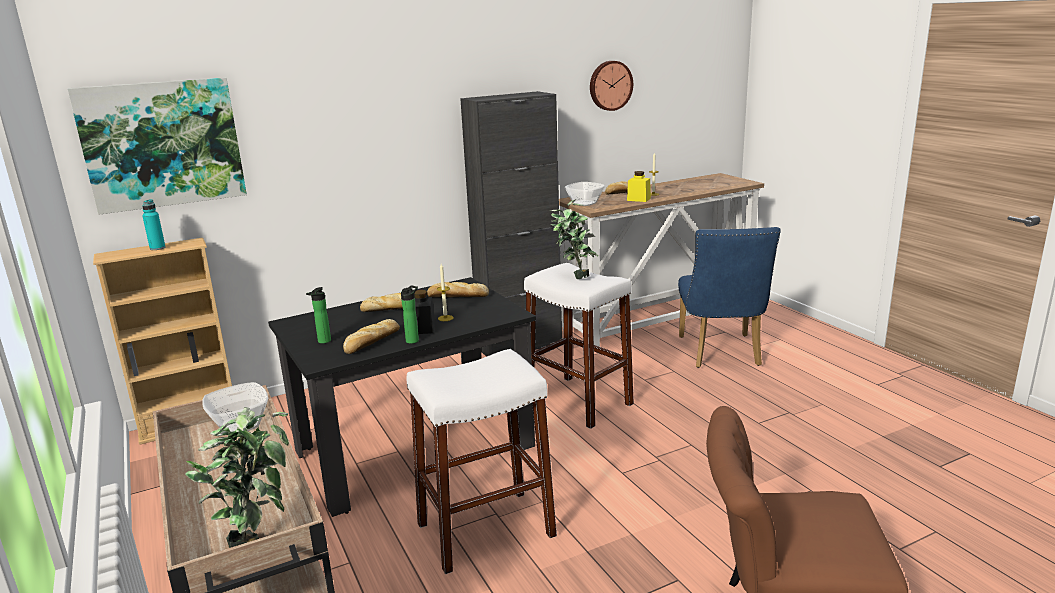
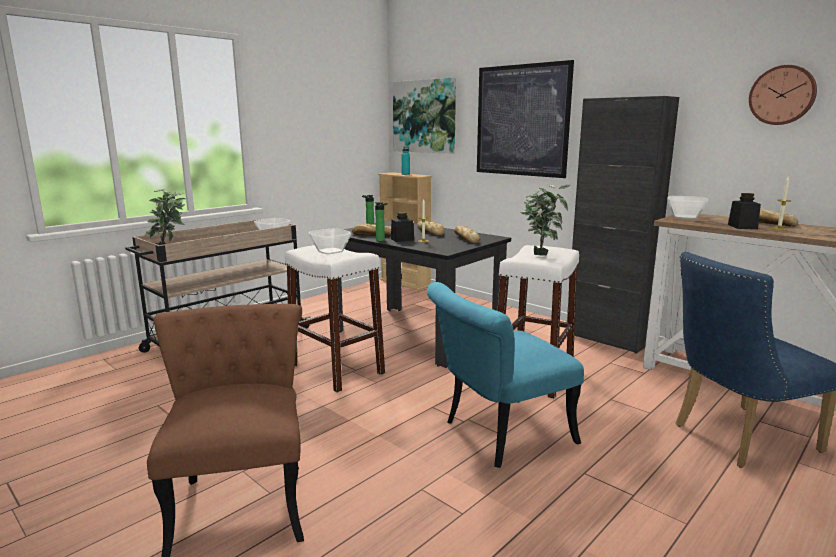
camera: 70 degrees right, 5 degrees down
yellow jar [627,171,651,202] -> black jar [728,193,761,229]
none -> bowl [308,228,351,254]
none -> turquoise chair [427,282,584,468]
none -> picture [477,60,574,178]

